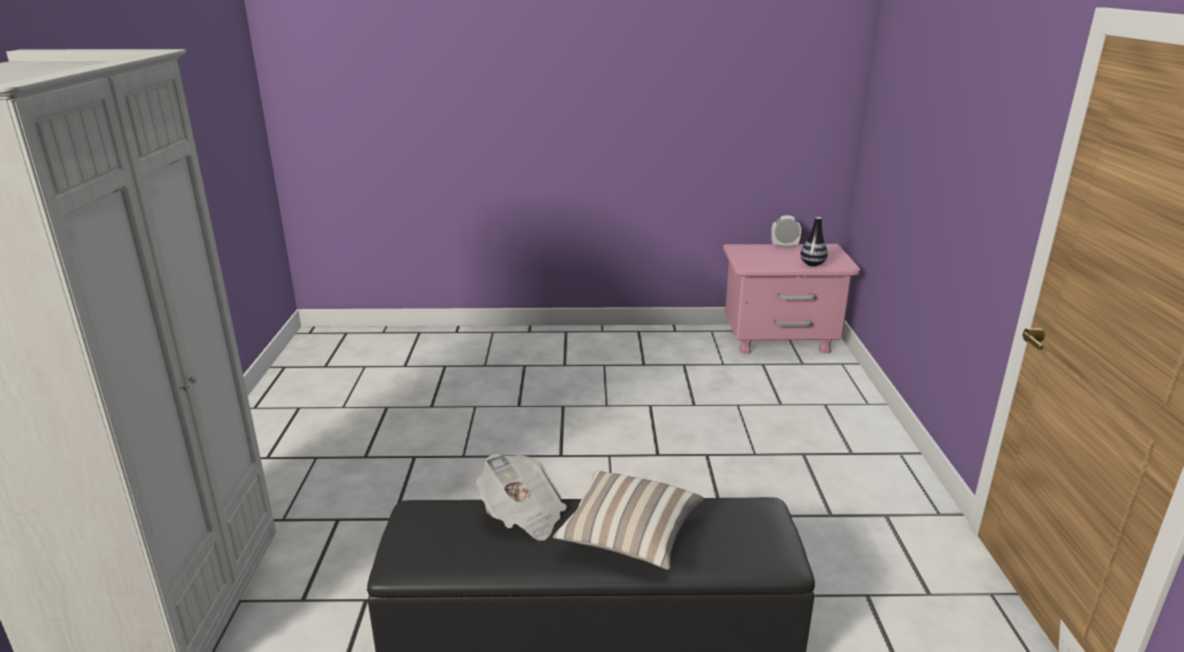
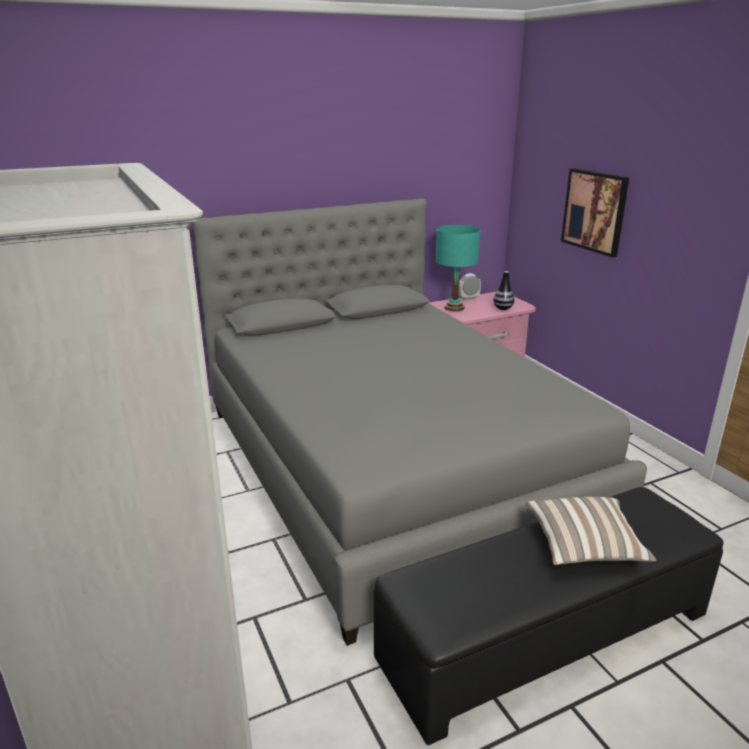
camera: 25 degrees left, 0 degrees up
newspaper [476,454,567,541] -> none
none -> grey bed [192,198,647,646]
none -> turquoise table lamp [435,225,481,311]
none -> picture [561,168,629,258]

